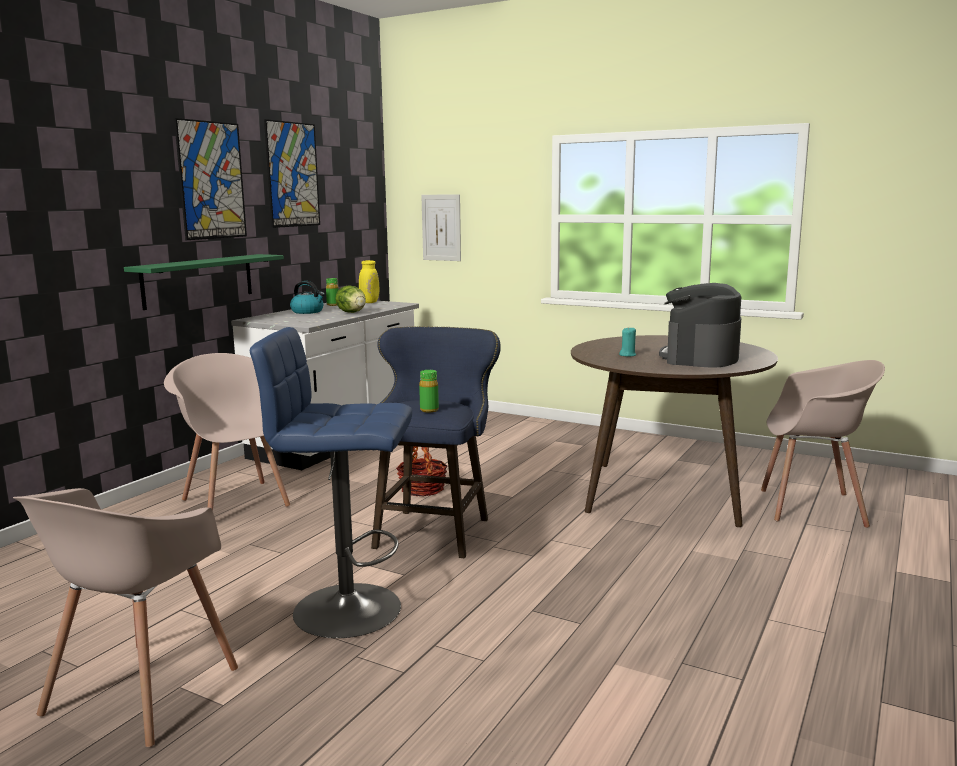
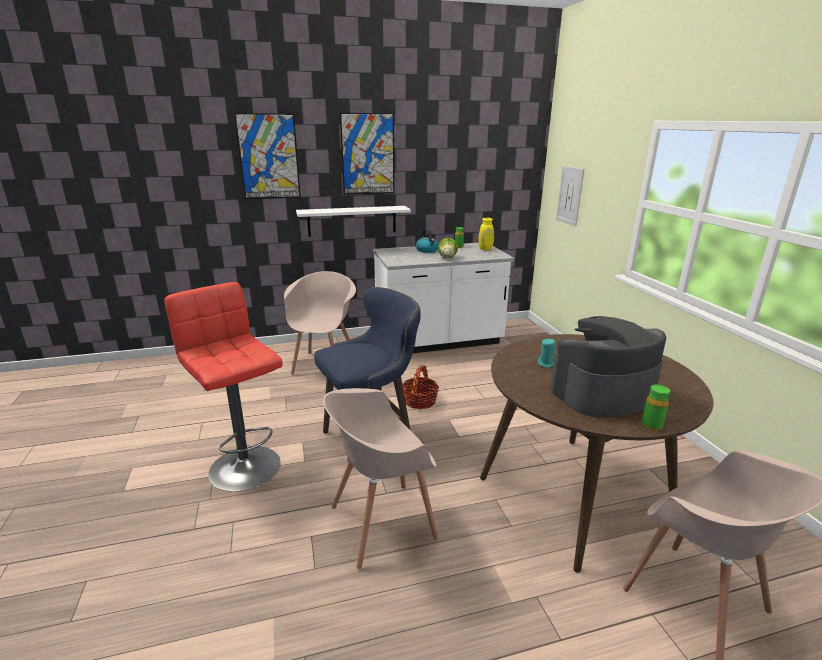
camera: 45 degrees right, 10 degrees up
beige chair [13,488,238,747] -> beige chair moved to [323,388,438,569]
green shelf [124,254,284,310] -> white shelf [296,206,411,237]
blue stool [250,327,412,638] -> red stool [164,282,283,492]
picture [264,119,320,228] -> picture moved to [234,113,301,199]
green bottle [419,370,439,413] -> green bottle moved to [641,385,670,430]

